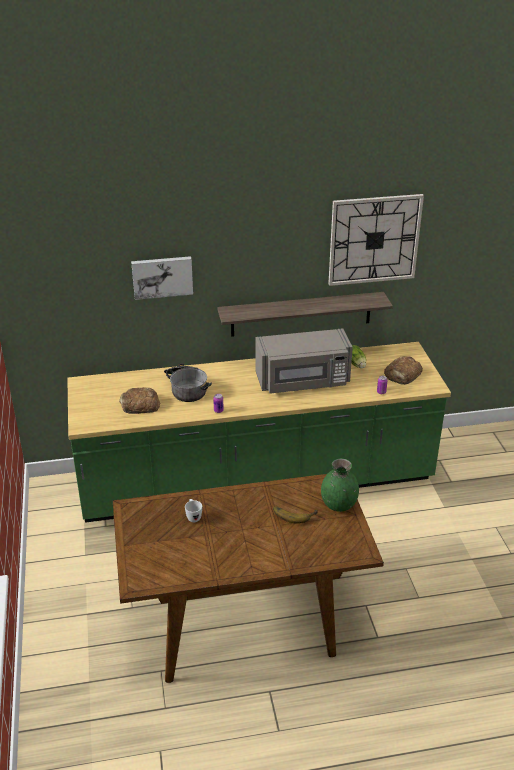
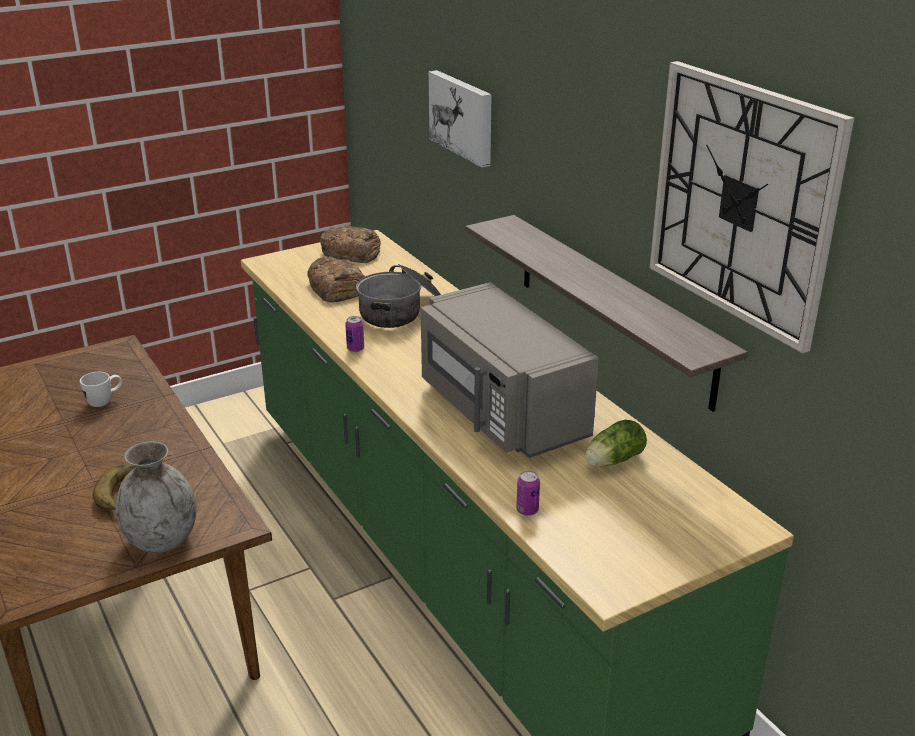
camera: 70 degrees right, 5 degrees down
green vase [321,459,359,512] -> grey vase [116,441,196,553]
bread [384,356,423,385] -> bread moved to [320,226,381,263]

